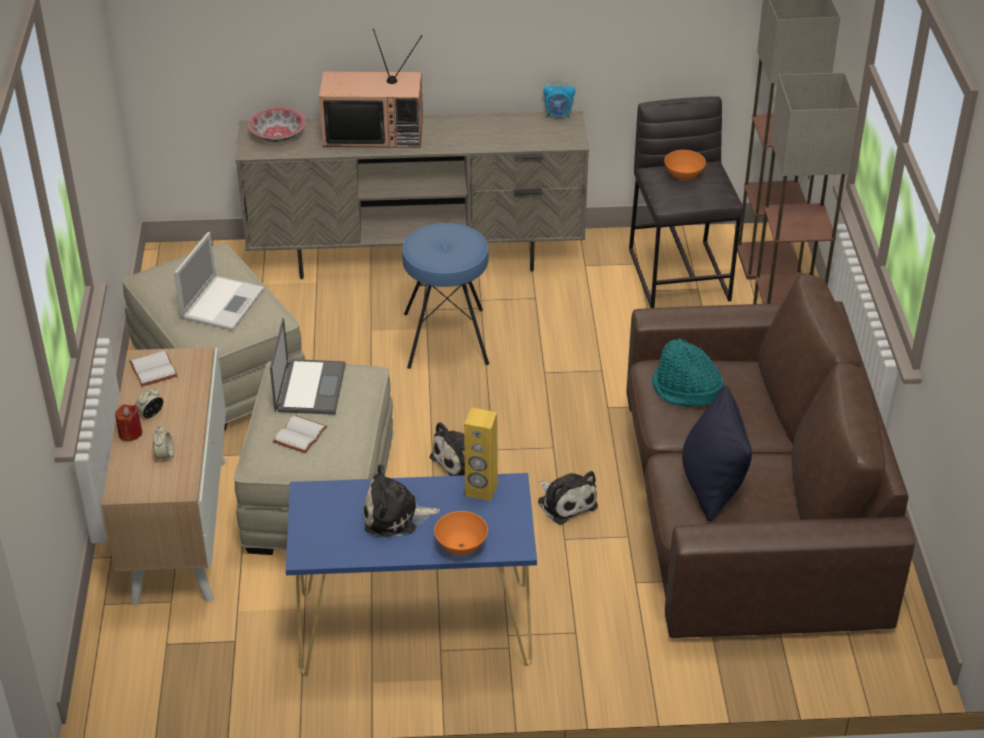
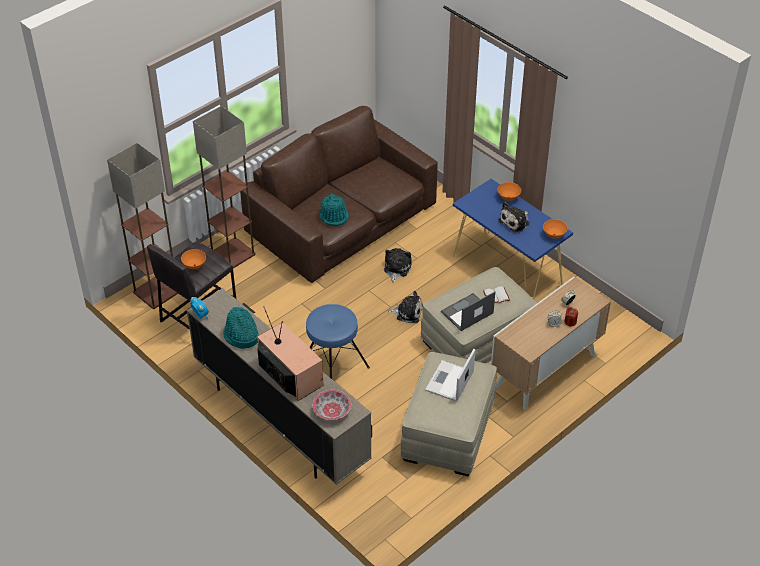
camera: 130 degrees left, 5 degrees up
white book [129,351,178,387] -> none
laptop [174,232,264,331] -> laptop turned 45 degrees counterclockwise [425,349,475,401]
plush toy [364,464,440,537] -> plush toy turned 90 degrees clockwise [498,202,529,232]
yellow speaker [464,407,498,501] -> none
black pillow [682,386,752,522] -> none
none -> turquoise hat [223,307,259,349]
none -> orange bowl [543,219,567,239]

